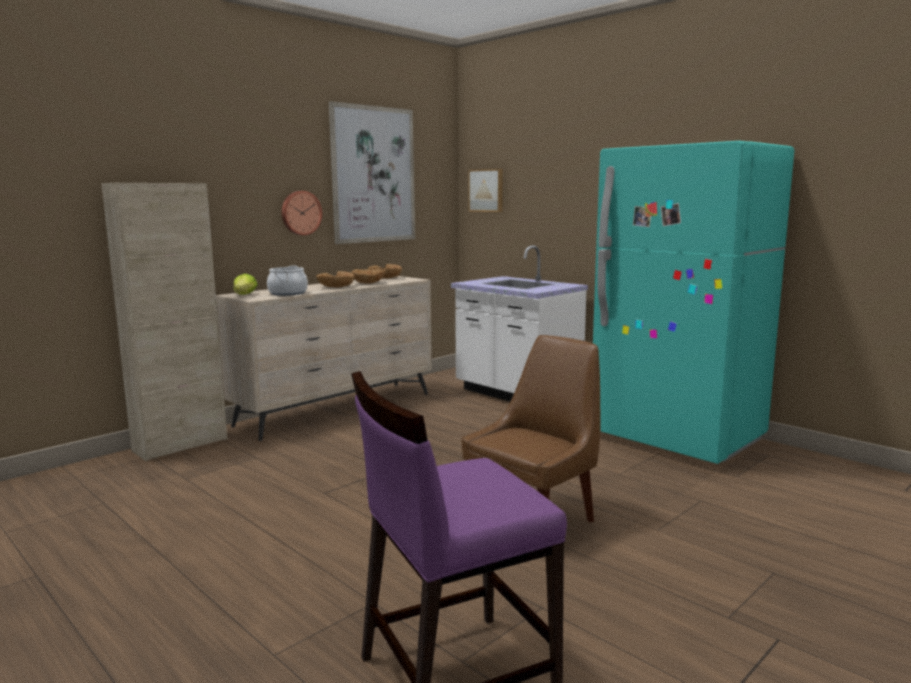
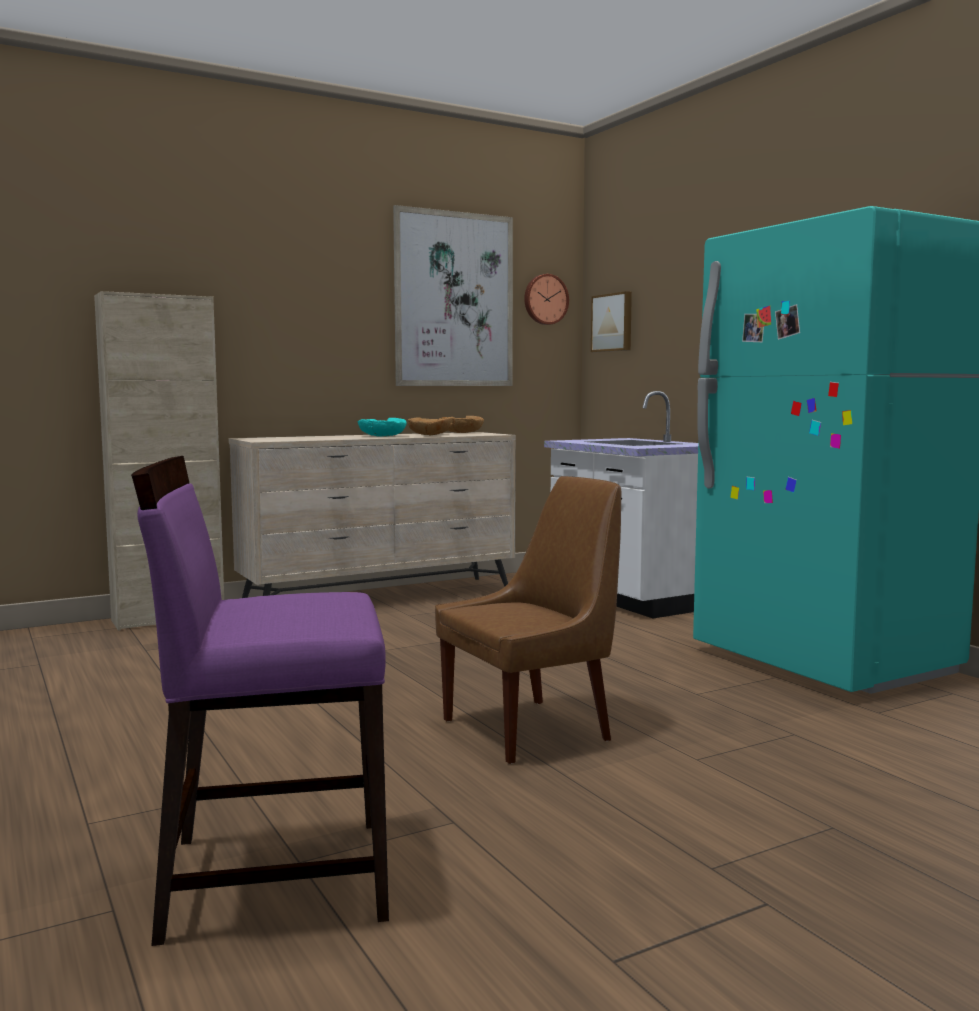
camera: 15 degrees right, 5 degrees down
lettuce [234,274,258,295] -> none
cooking pot [267,265,308,296] -> none
wall clock [282,191,322,235] -> wall clock moved to [524,274,569,325]
brown bowl [316,271,354,287] -> turquoise bowl [358,418,407,437]

